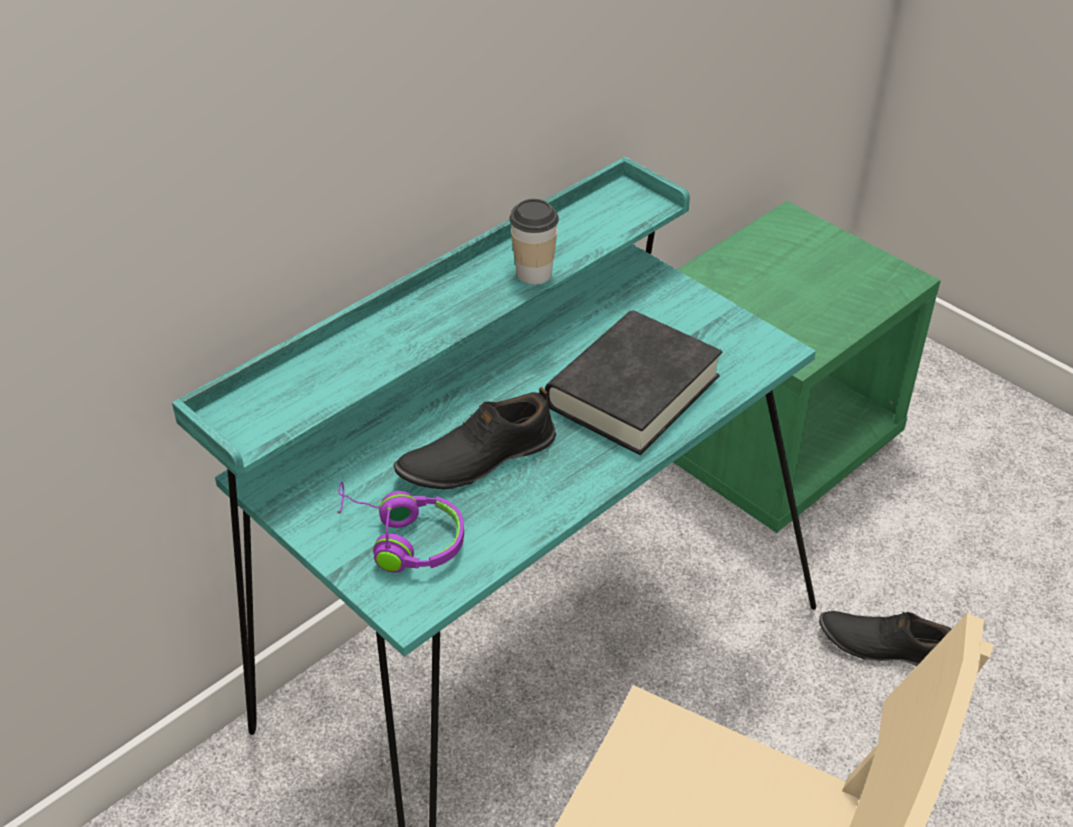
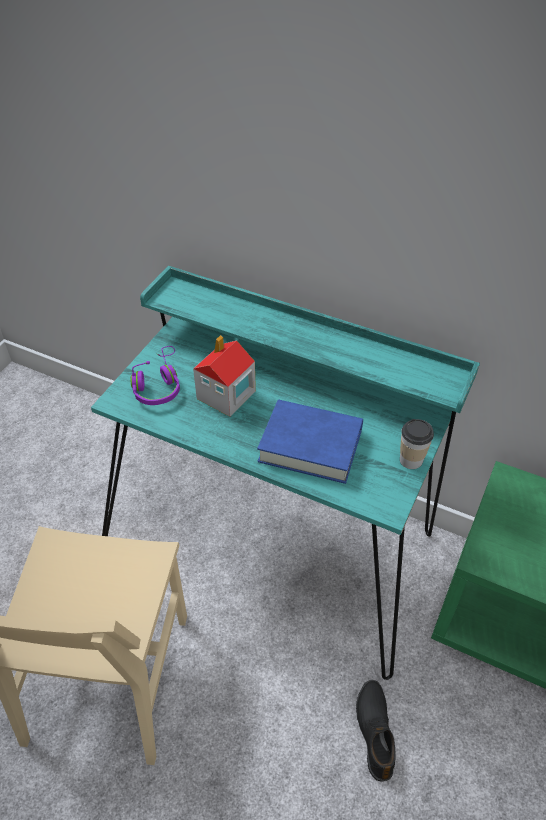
camera: 70 degrees right, 5 degrees up
black shoe [393,387,556,489] -> toy house [193,335,256,417]
cup [509,199,559,284] -> cup moved to [400,419,434,469]
black book [545,311,722,455] -> blue book [257,400,363,484]

